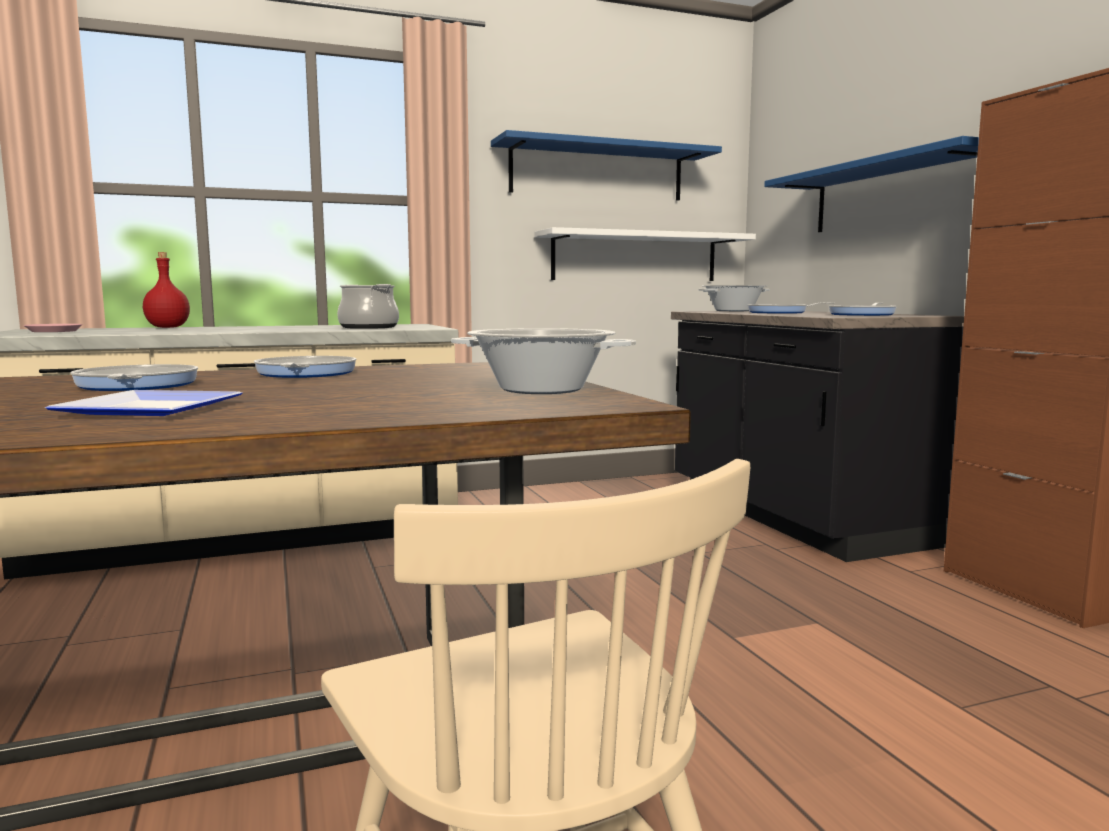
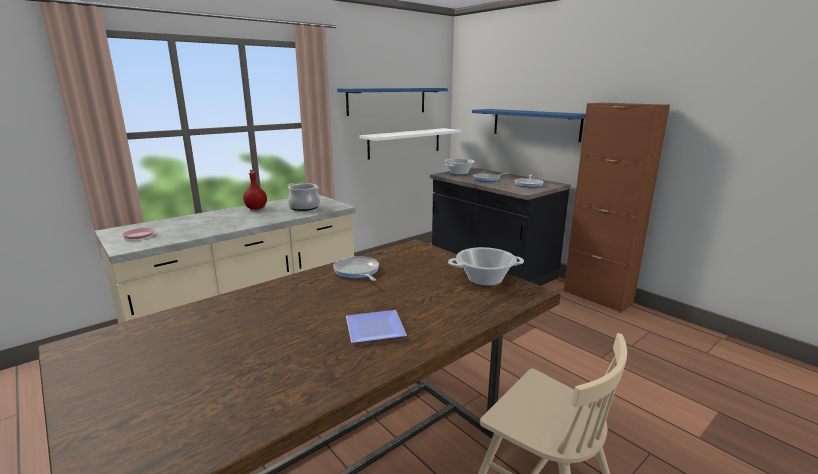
camera: 20 degrees left, 10 degrees up
frying pan [71,364,198,391] -> none
red bottle [143,252,190,328] -> red bottle moved to [243,170,267,210]

